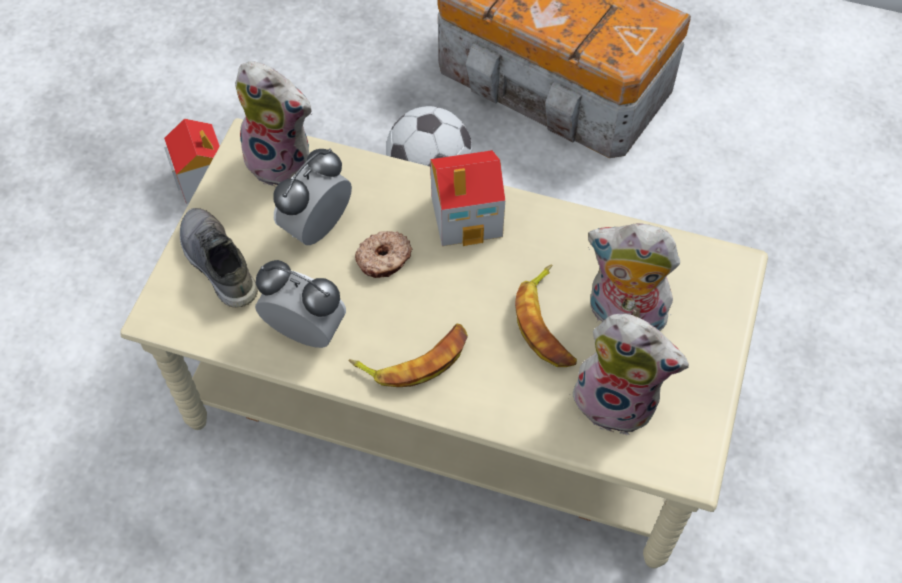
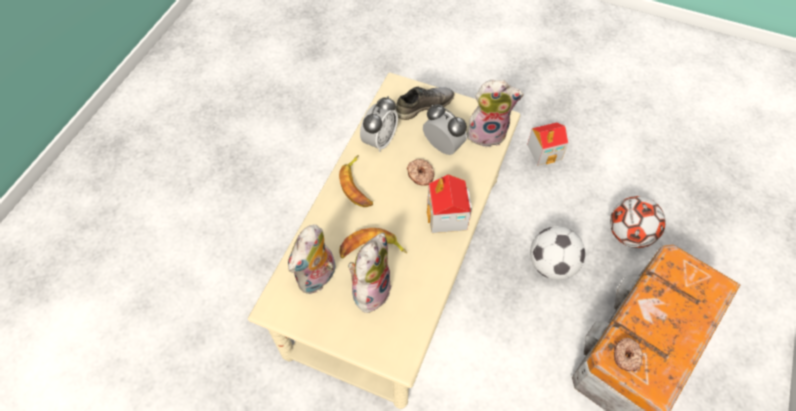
camera: 95 degrees right, 0 degrees up
plush toy [235,61,313,186] -> plush toy turned 120 degrees counterclockwise [467,80,524,147]
none -> football [610,196,666,248]
none -> donut [614,337,643,371]

